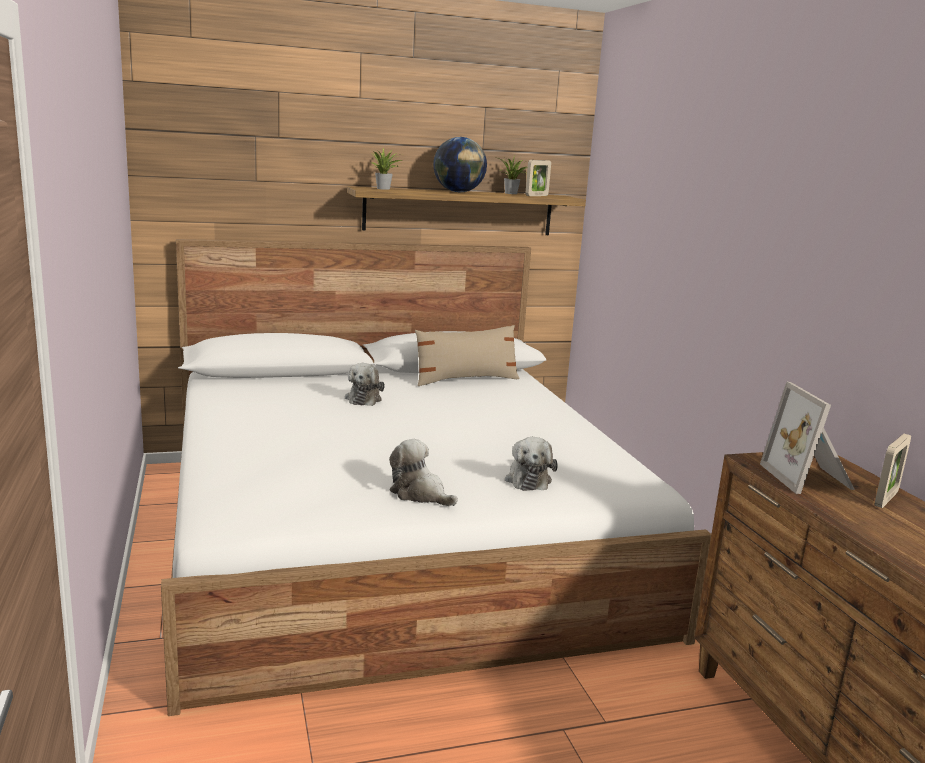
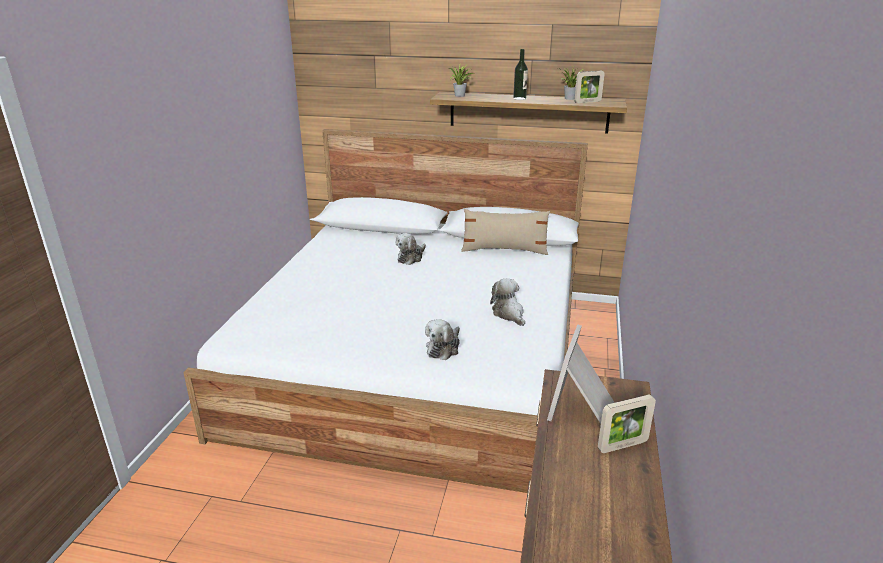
camera: 30 degrees right, 10 degrees up
plush toy [389,439,458,506] -> plush toy moved to [490,279,525,326]
globe [433,137,487,192] -> bottle [513,49,528,100]

